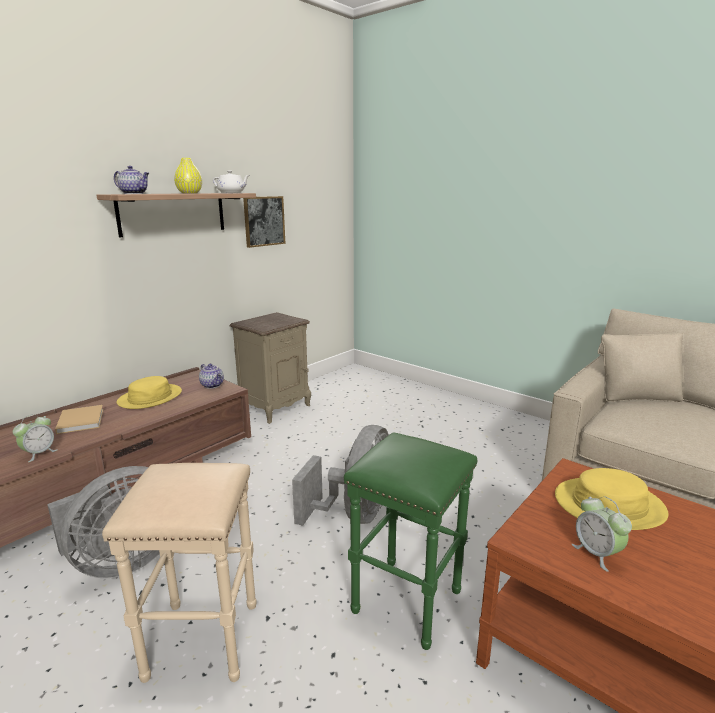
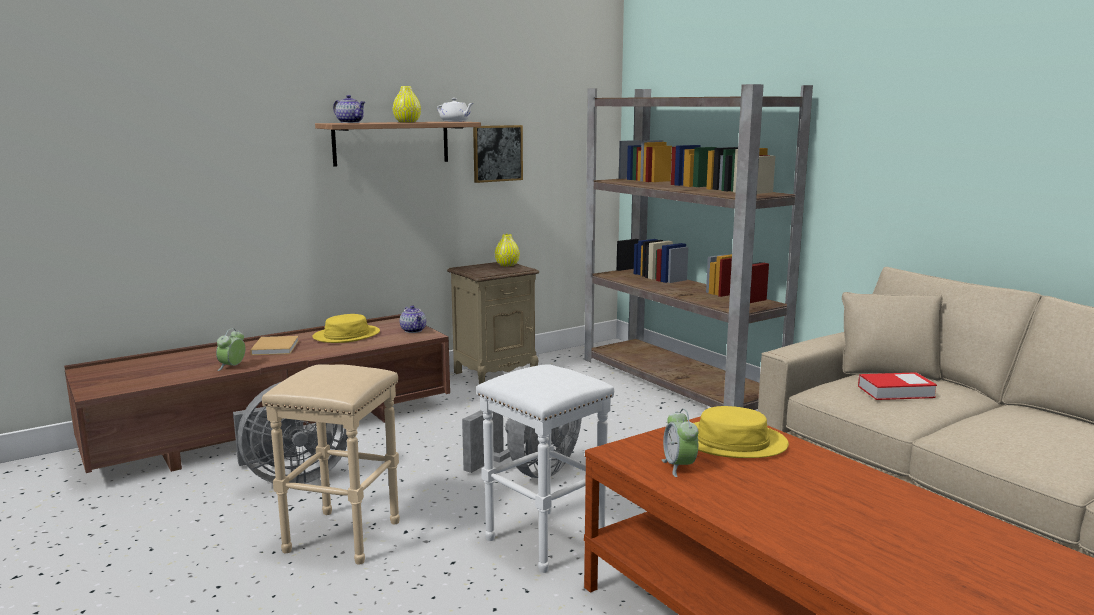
camera: 15 degrees right, 5 degrees down
alarm clock [13,414,58,462] -> alarm clock turned 150 degrees clockwise [216,328,245,371]
green stool [344,432,477,650] -> white stool [476,364,614,573]
none -> yellow vase [495,234,520,267]
none -> brown bookcase [584,84,813,410]
none -> book [858,372,937,400]

